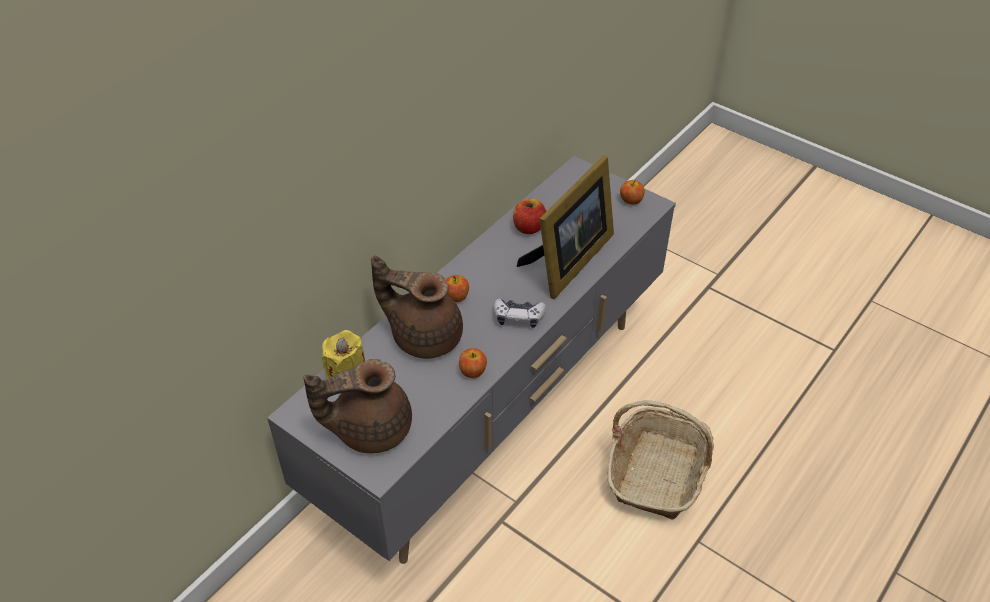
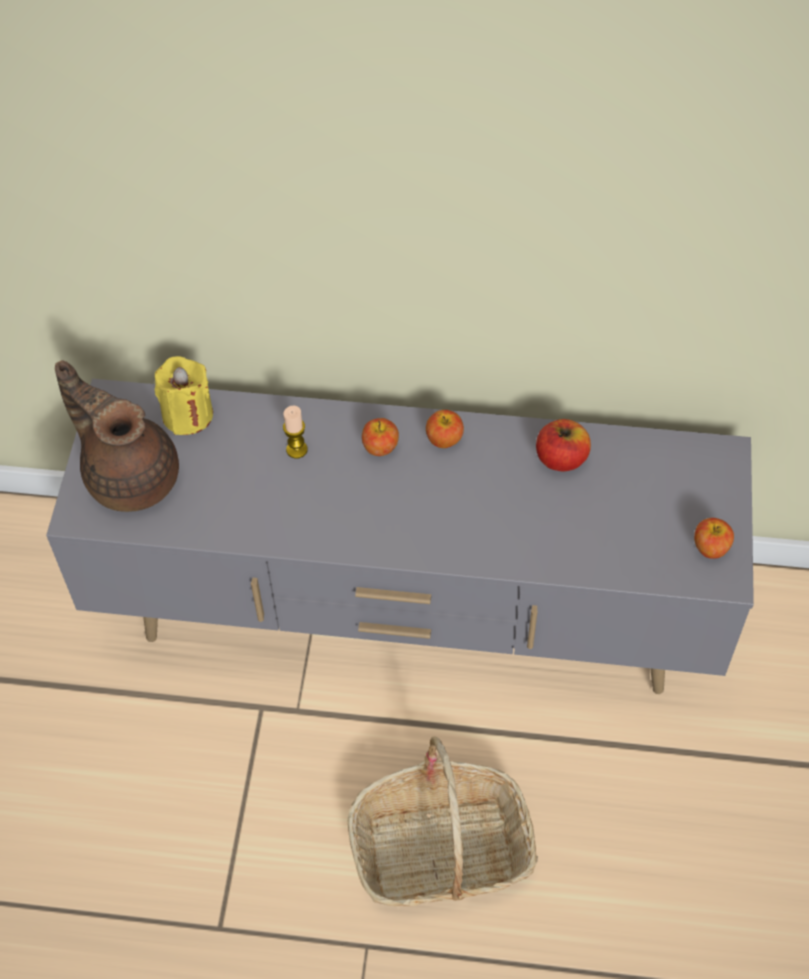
camera: 60 degrees right, 10 degrees up
brown teapot [371,256,463,359] -> candle [283,406,308,458]
apple [459,348,487,378] -> apple moved to [426,410,464,448]
game controller [494,298,546,328] -> none
picture frame [517,155,614,299] -> none

